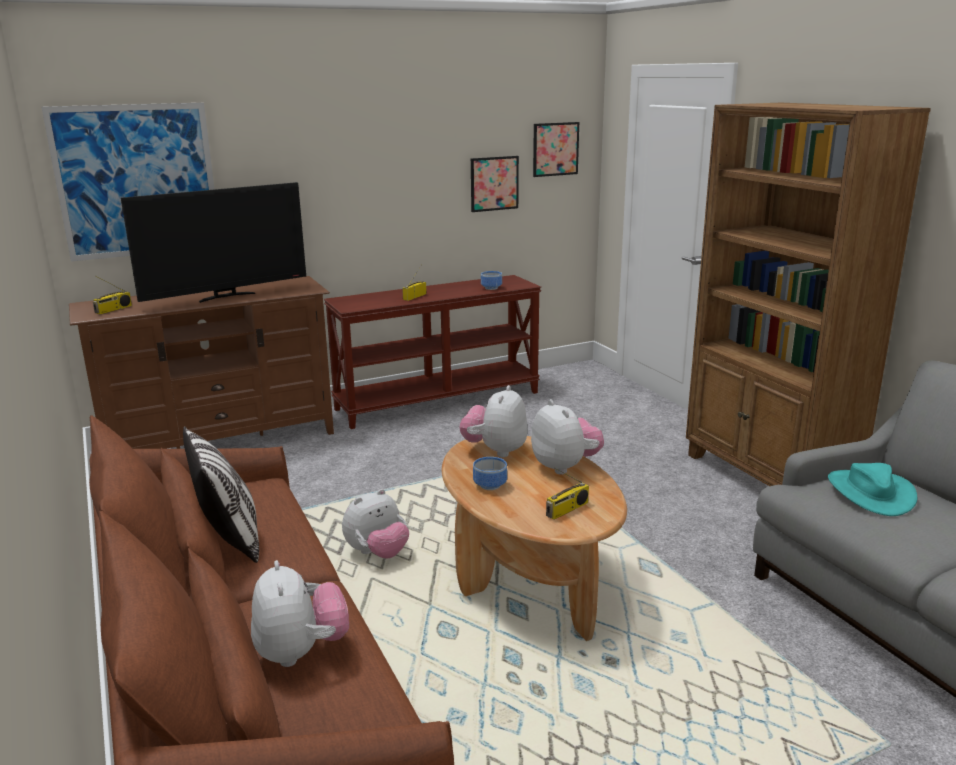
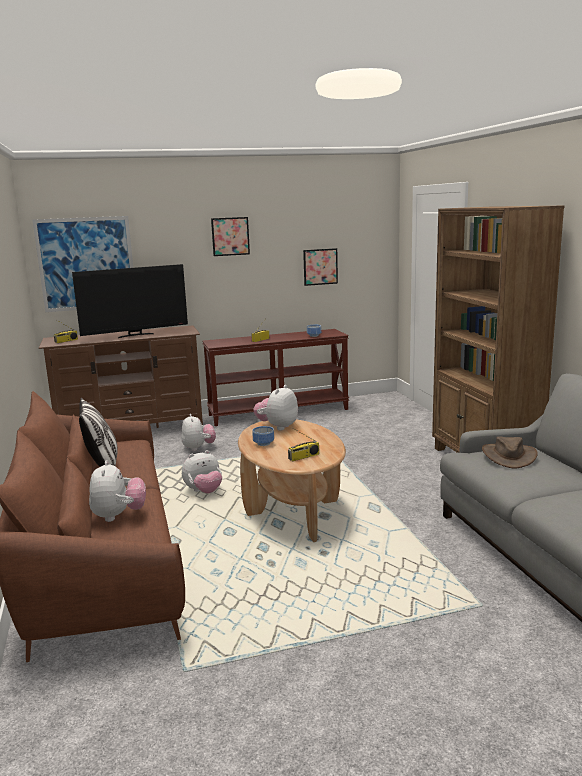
camera: 10 degrees right, 5 degrees down
plush toy [531,399,604,475] -> plush toy moved to [181,414,216,451]
picture [533,122,579,177] -> picture moved to [211,217,250,256]
turquoise hat [828,463,917,516] -> brown hat [482,437,538,468]

